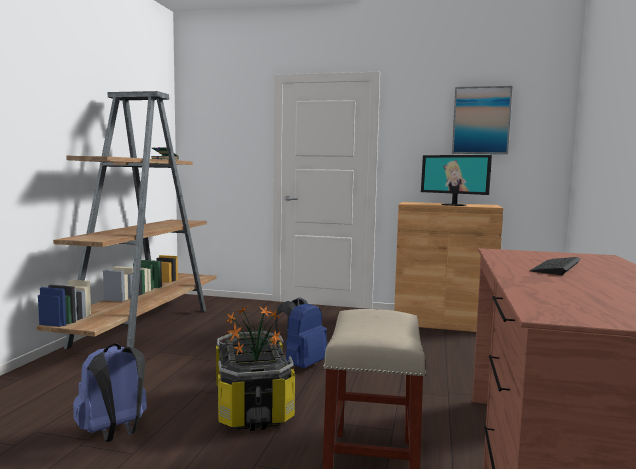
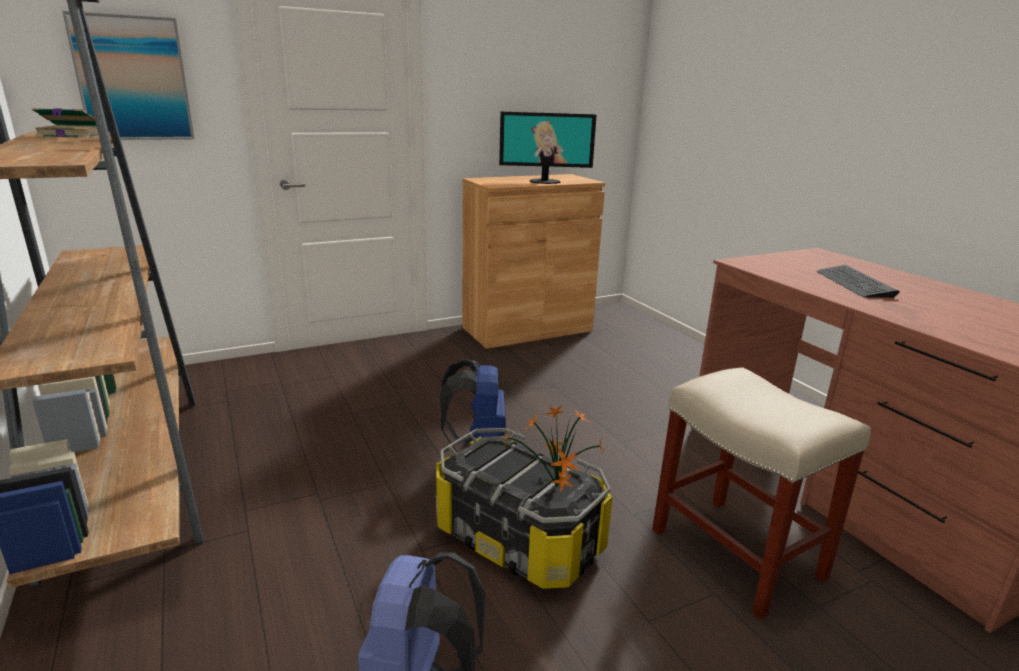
camera: 40 degrees left, 15 degrees up
picture [452,86,512,154] -> picture moved to [62,11,194,140]

